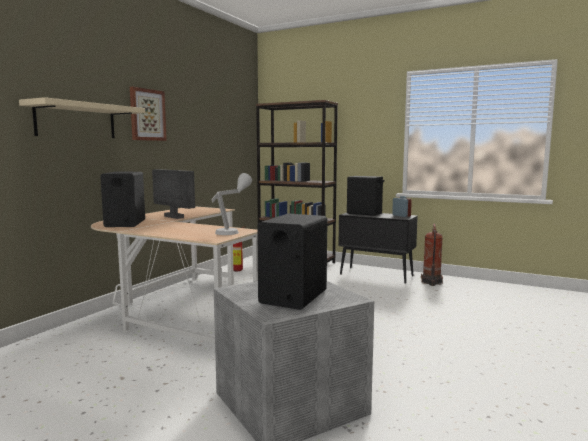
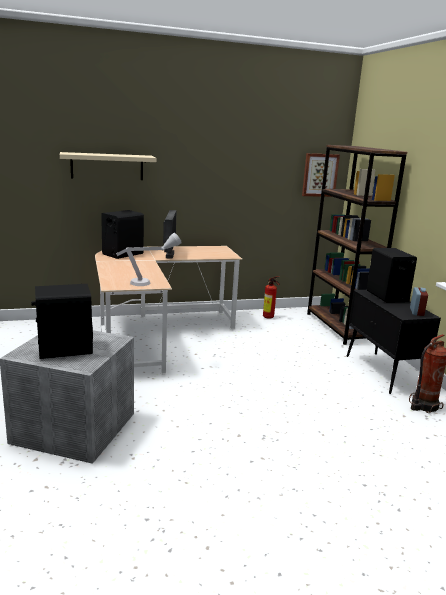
camera: 45 degrees right, 10 degrees up
picture [130,87,167,141] -> picture moved to [302,153,340,197]

